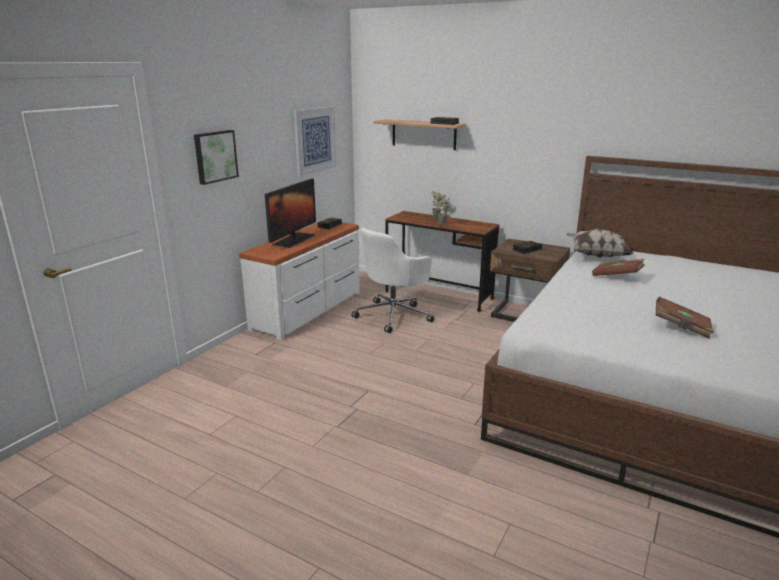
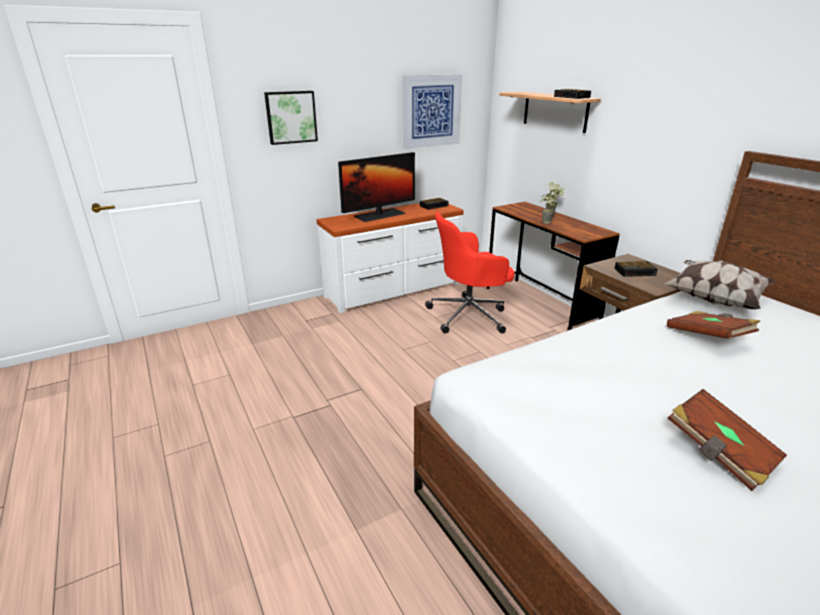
camera: 30 degrees right, 5 degrees up
white office chair [352,228,434,333] -> red office chair [425,212,515,334]

